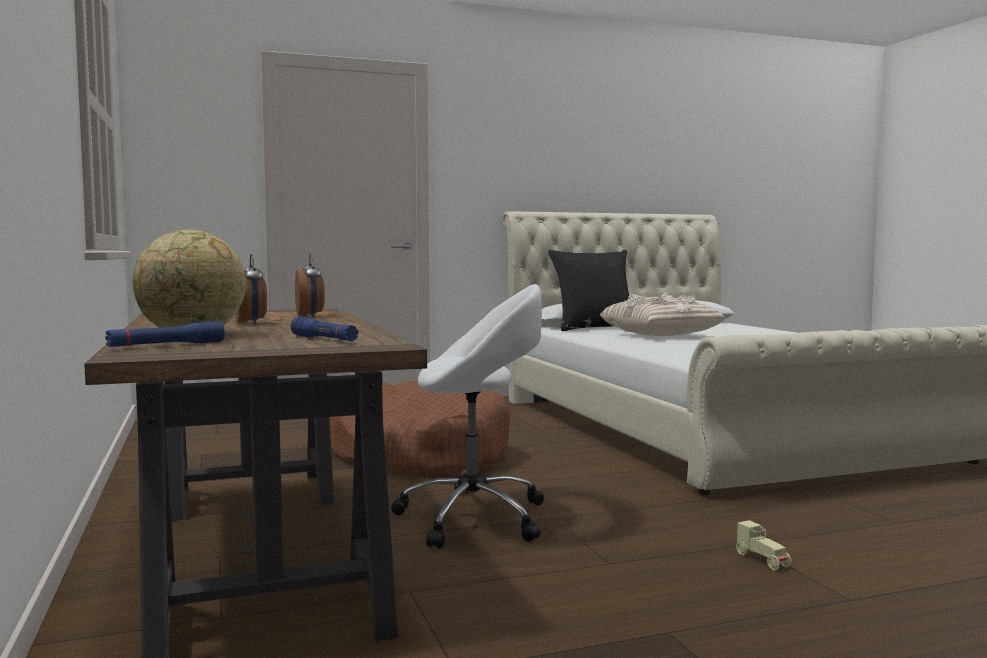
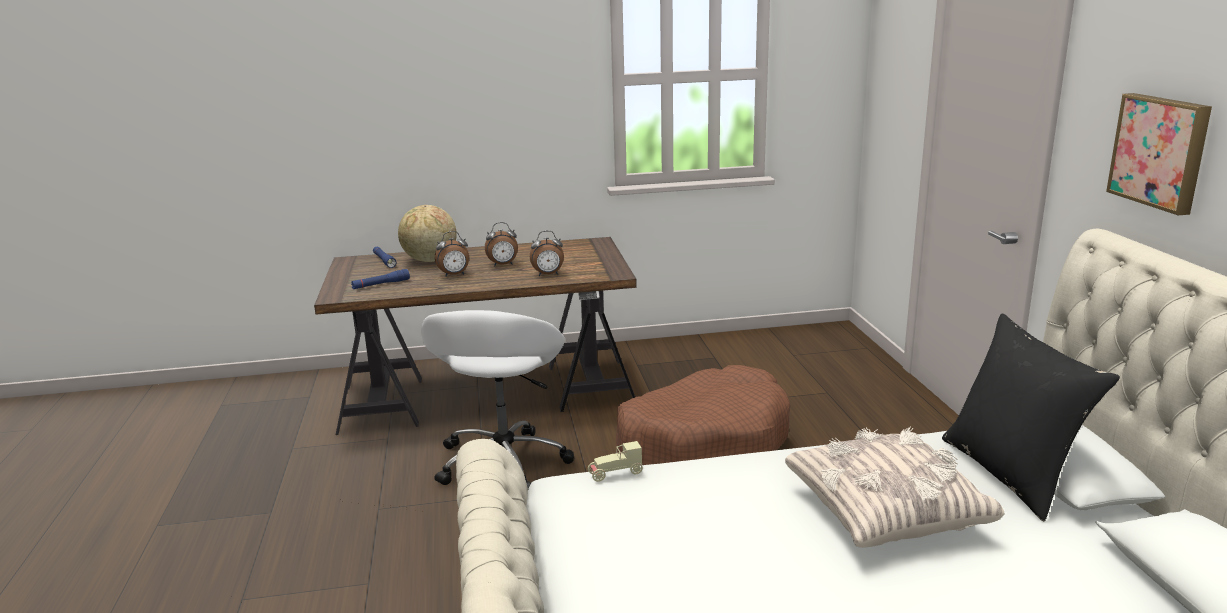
camera: 100 degrees right, 15 degrees up
beige toy car [736,520,792,571] -> beige toy car moved to [588,441,643,482]
none -> alarm clock [435,231,469,277]
none -> picture [1106,93,1212,215]

